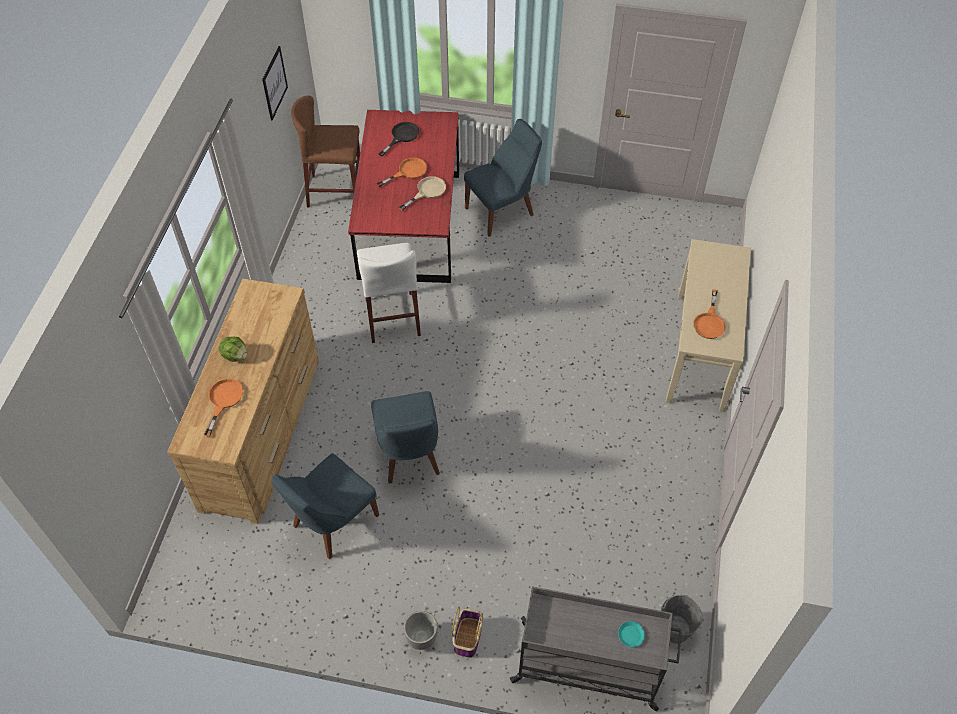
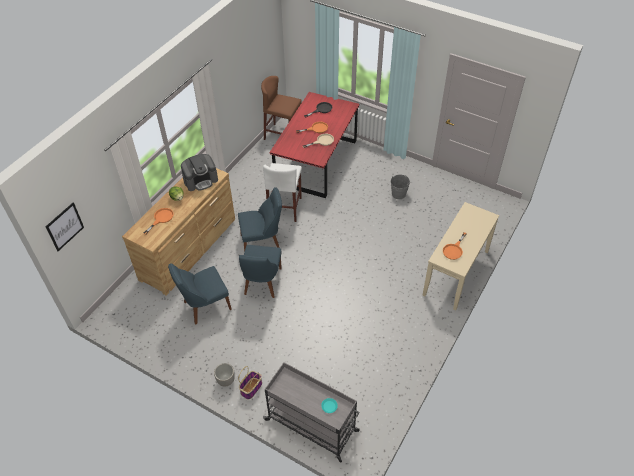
camera: 20 degrees right, 5 degrees down
picture [262,46,288,120] -> picture moved to [46,202,84,251]
blue chair [464,119,542,237] -> blue chair moved to [238,187,282,252]
grey bucket [661,595,703,644] -> grey bucket moved to [391,174,410,199]
none -> coffee machine [181,154,218,191]

